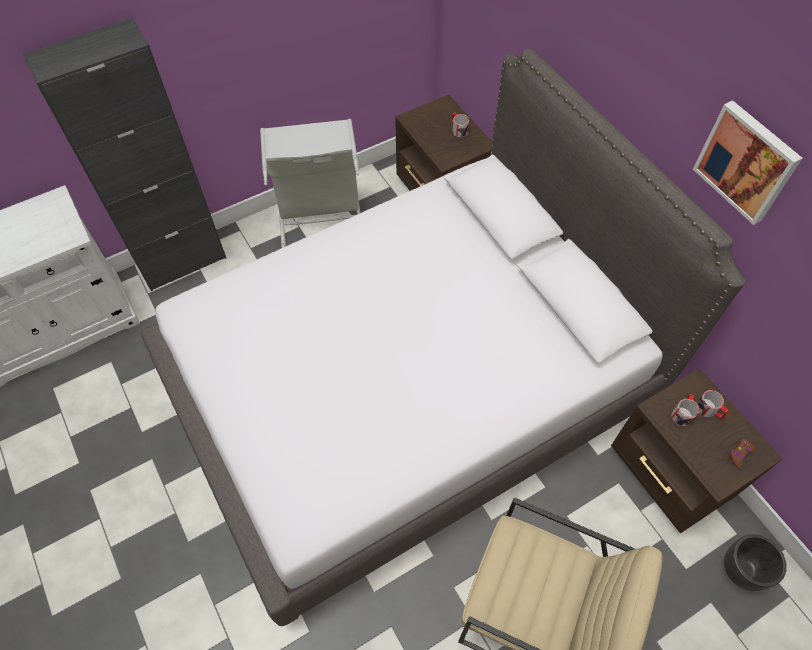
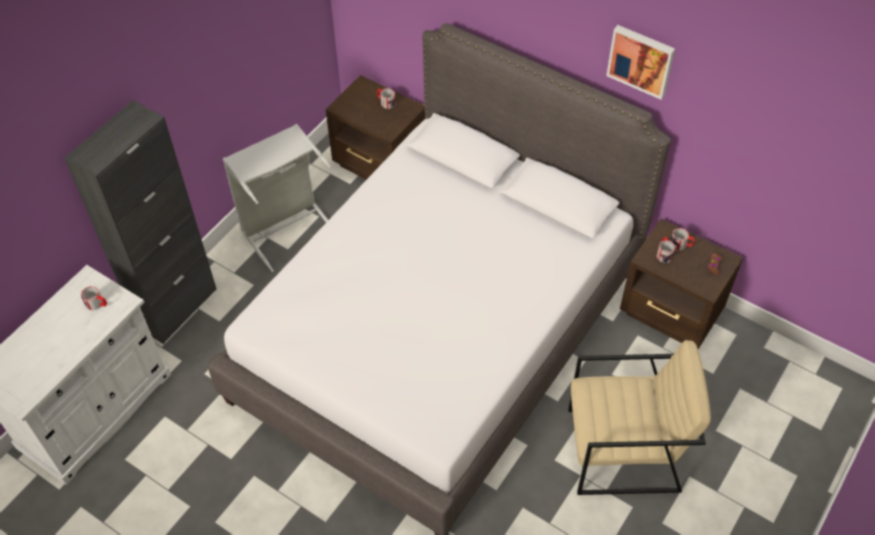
camera: 25 degrees left, 5 degrees down
black planter [724,534,787,591] -> none
none -> mug [81,286,107,310]

